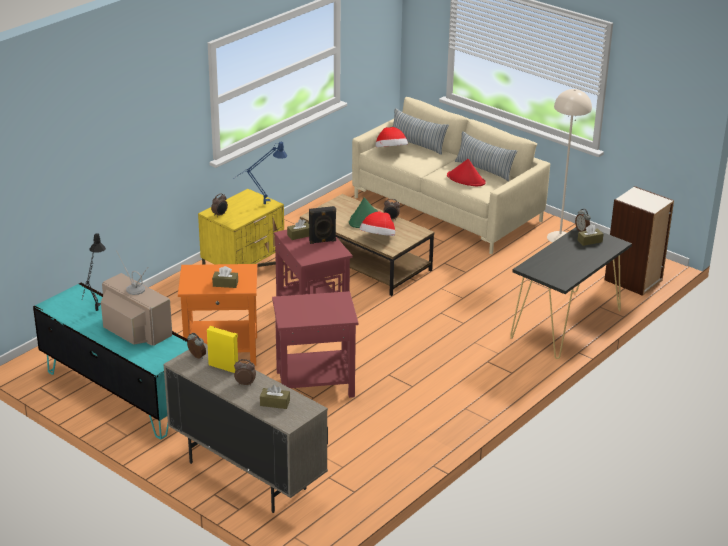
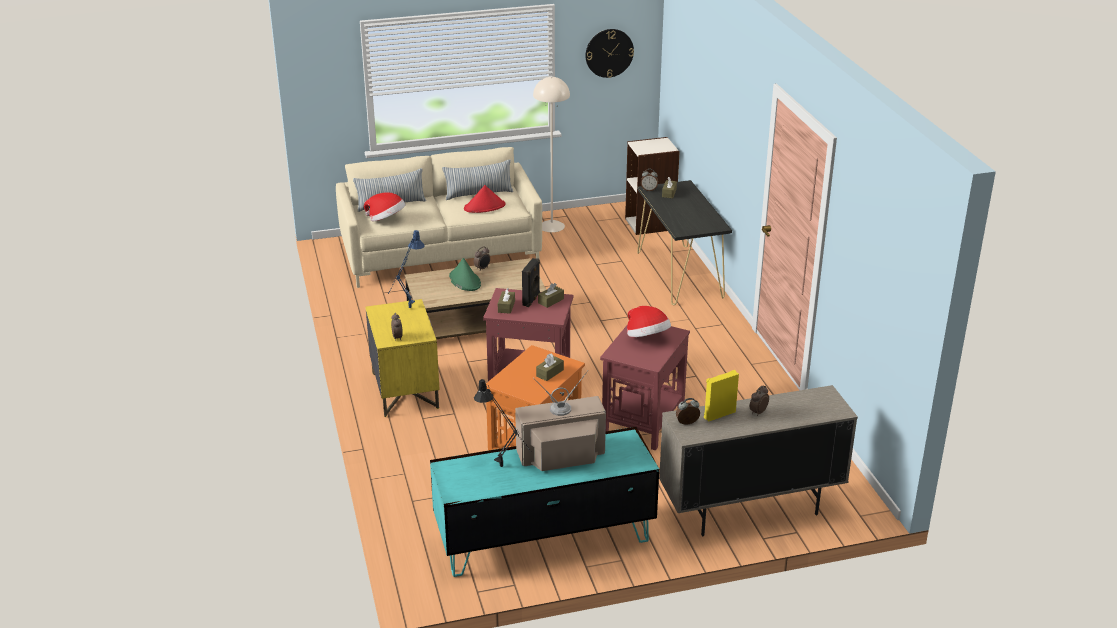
camera: 55 degrees left, 0 degrees up
brown tissue box [260,385,290,409] -> brown tissue box moved to [538,283,564,308]
hat [360,211,395,236] -> hat moved to [627,306,671,337]
none -> wall clock [585,29,634,78]

